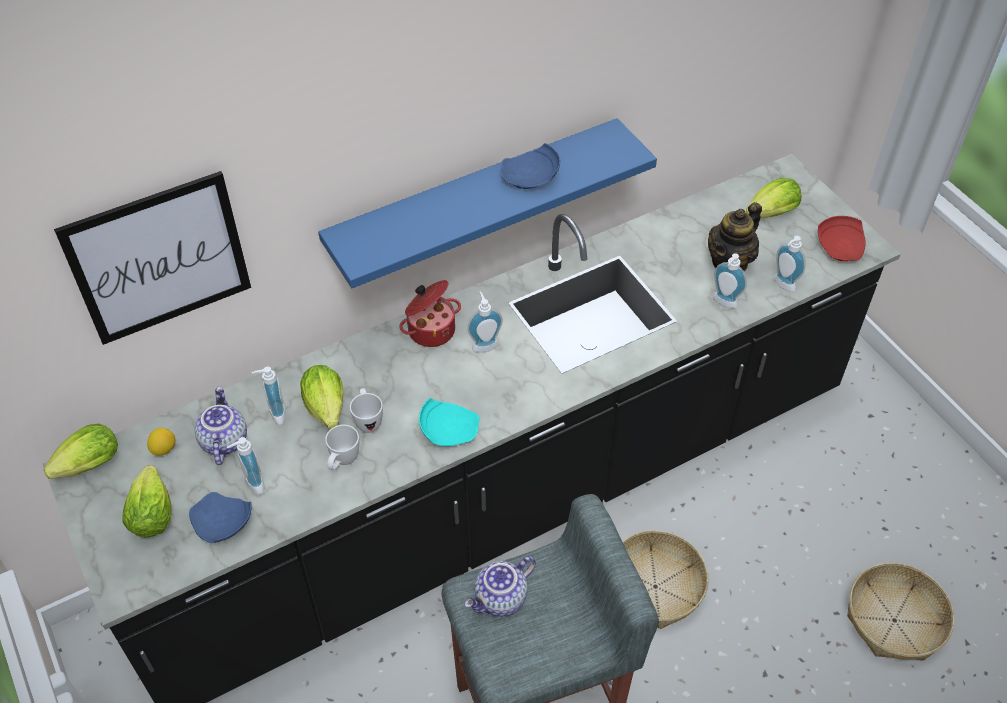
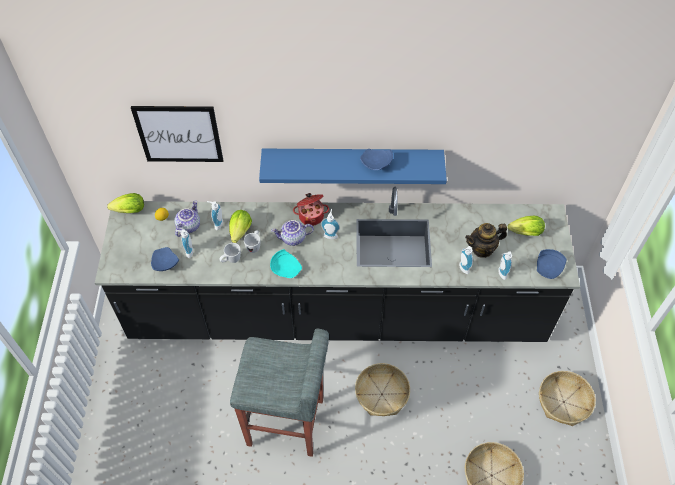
camera: 30 degrees right, 5 degrees up
lettuce [122,465,171,538] -> none
teapot [464,556,536,617] -> teapot moved to [271,220,314,246]
red plate [818,216,866,261] -> blue plate [537,249,567,279]
none -> basket [539,371,596,426]

